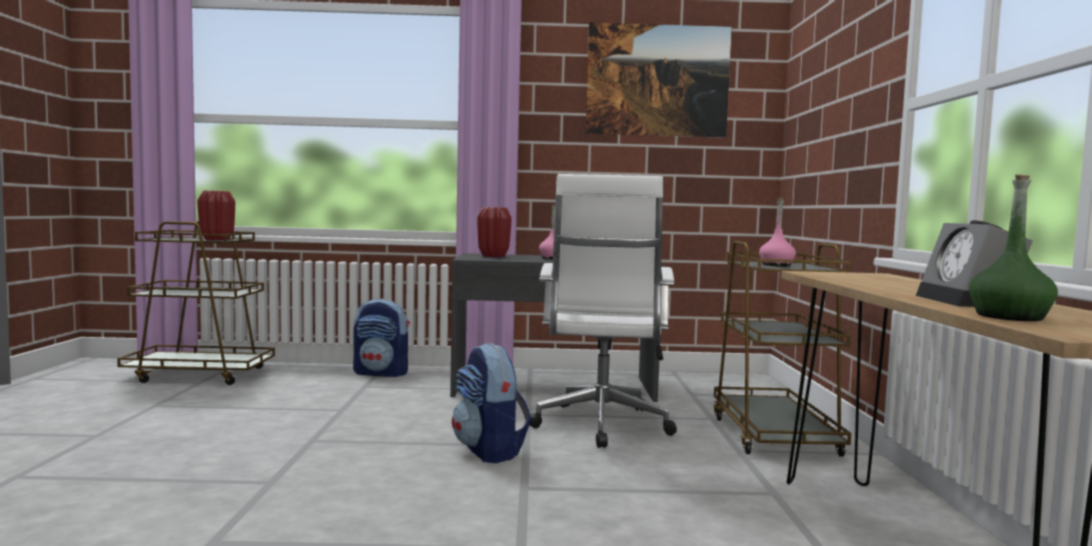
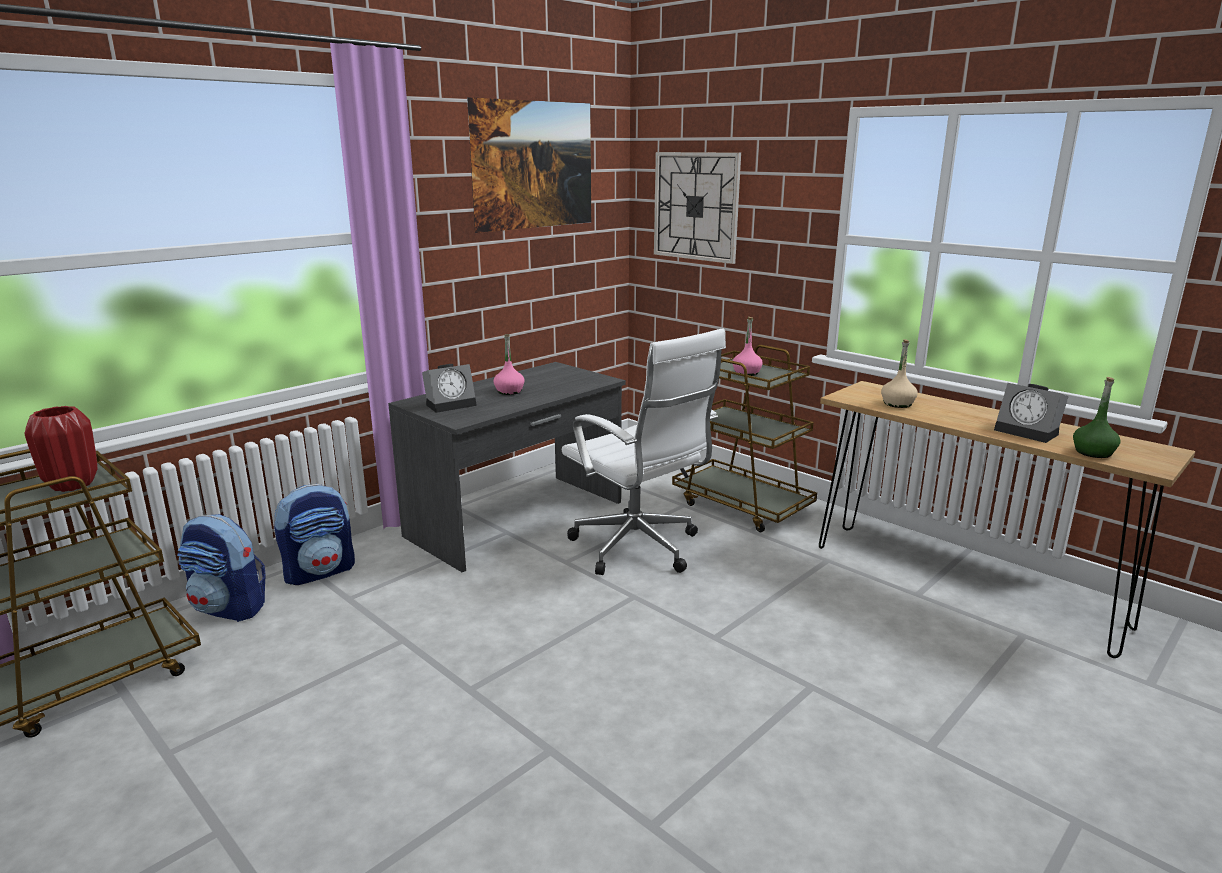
camera: 45 degrees left, 15 degrees up
backpack [452,343,531,463] -> backpack moved to [177,514,266,622]
red vase [477,207,512,257] -> alarm clock [422,364,477,413]
none -> wall clock [654,152,741,264]
none -> beige bottle [881,339,918,408]

